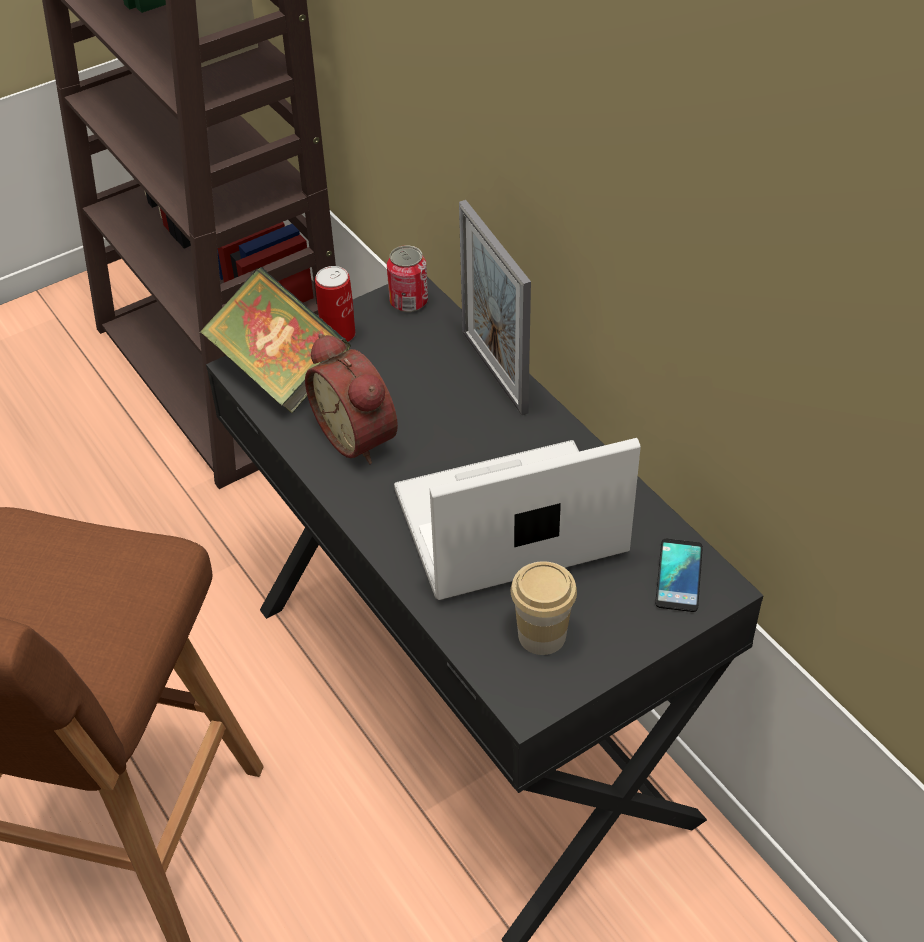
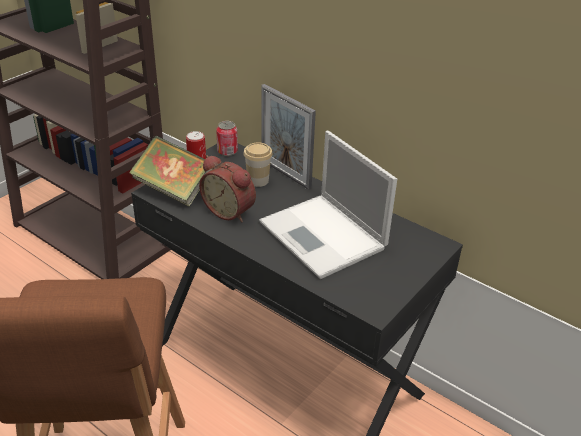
camera: 20 degrees left, 10 degrees down
laptop [394,438,641,600] -> laptop turned 90 degrees counterclockwise [259,131,397,279]
cup [511,561,577,655] -> cup moved to [243,142,273,187]
phone [655,539,703,612] -> none

